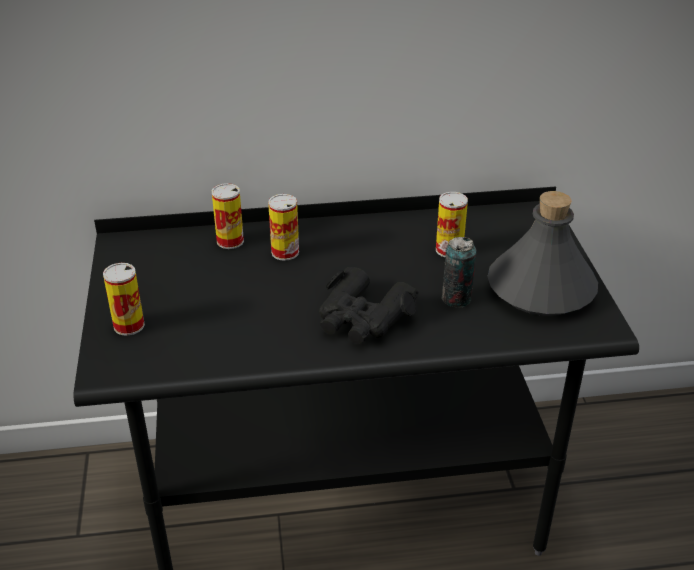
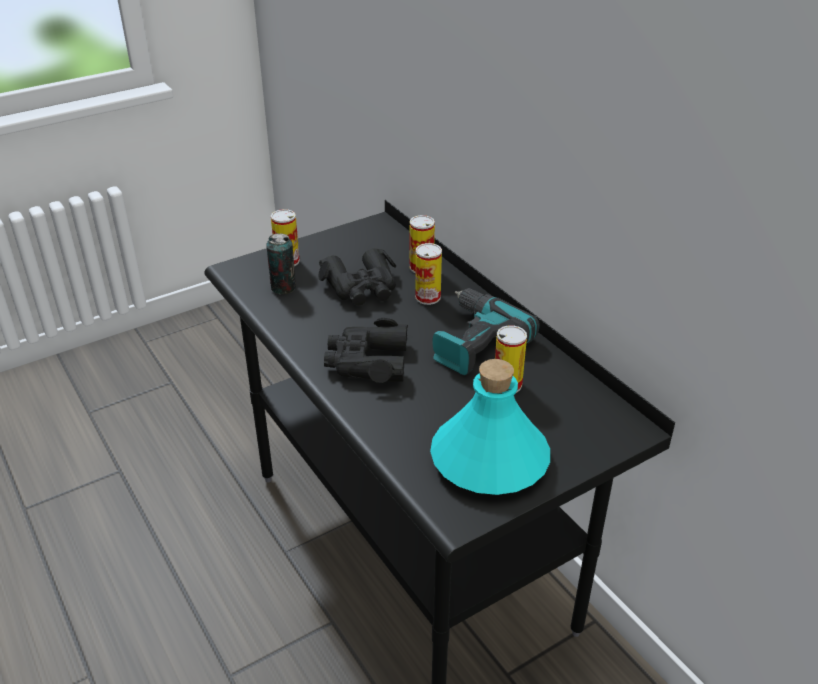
camera: 65 degrees right, 0 degrees up
can [442,237,477,307] -> can moved to [266,233,296,294]
grey bottle [487,191,598,316] -> turquoise bottle [430,359,550,495]
none -> black binoculars [318,248,396,306]
none -> power drill [432,288,540,376]

